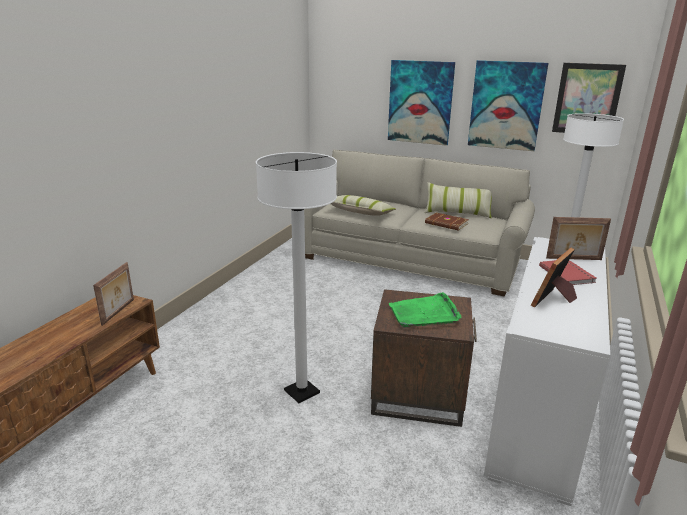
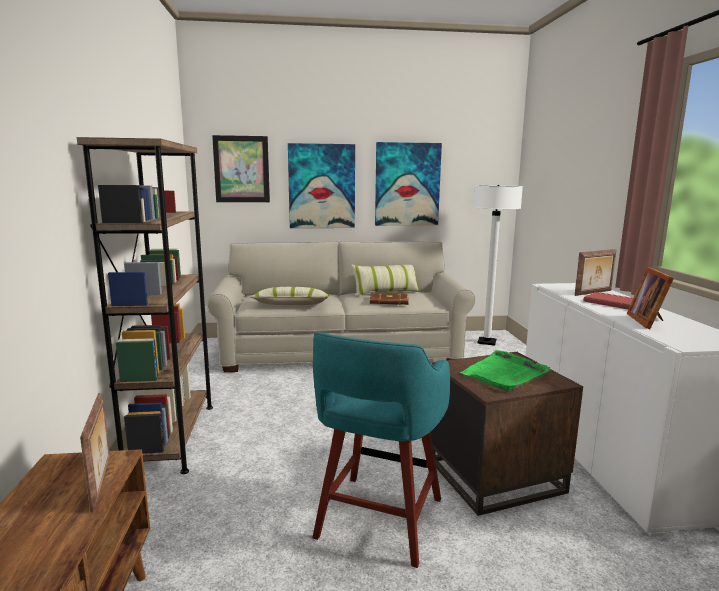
camera: 30 degrees left, 10 degrees down
white floor lamp [256,152,337,403] -> turquoise stool [312,332,450,568]
picture [552,63,626,133] -> picture moved to [212,135,270,202]
none -> brown bookcase [77,137,213,474]

